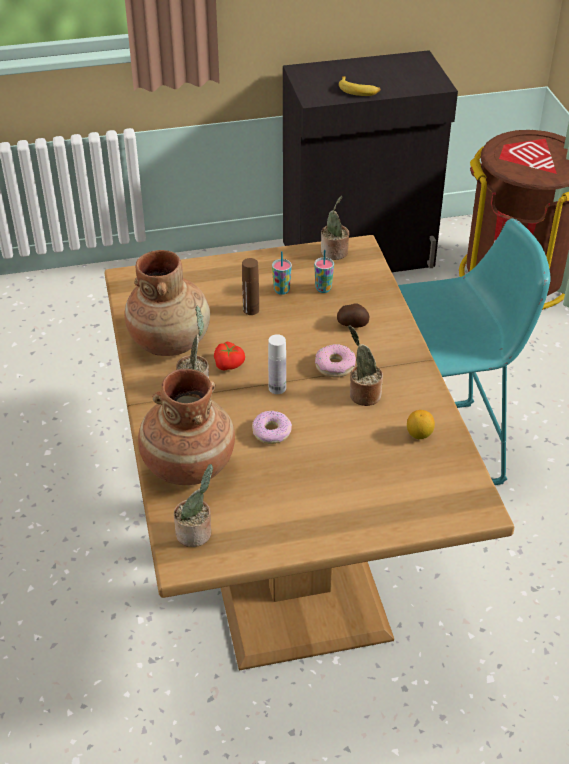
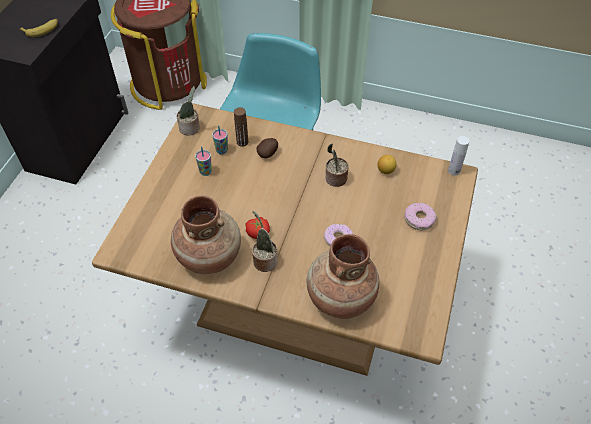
camera: 60 degrees left, 10 degrees up
potted plant [174,464,213,547] -> none
brown bottle [242,258,259,315] -> brown bottle moved to [234,107,248,147]
white bottle [268,334,286,394] -> white bottle moved to [448,136,469,175]
donut [315,344,356,378] -> donut moved to [404,203,437,230]

